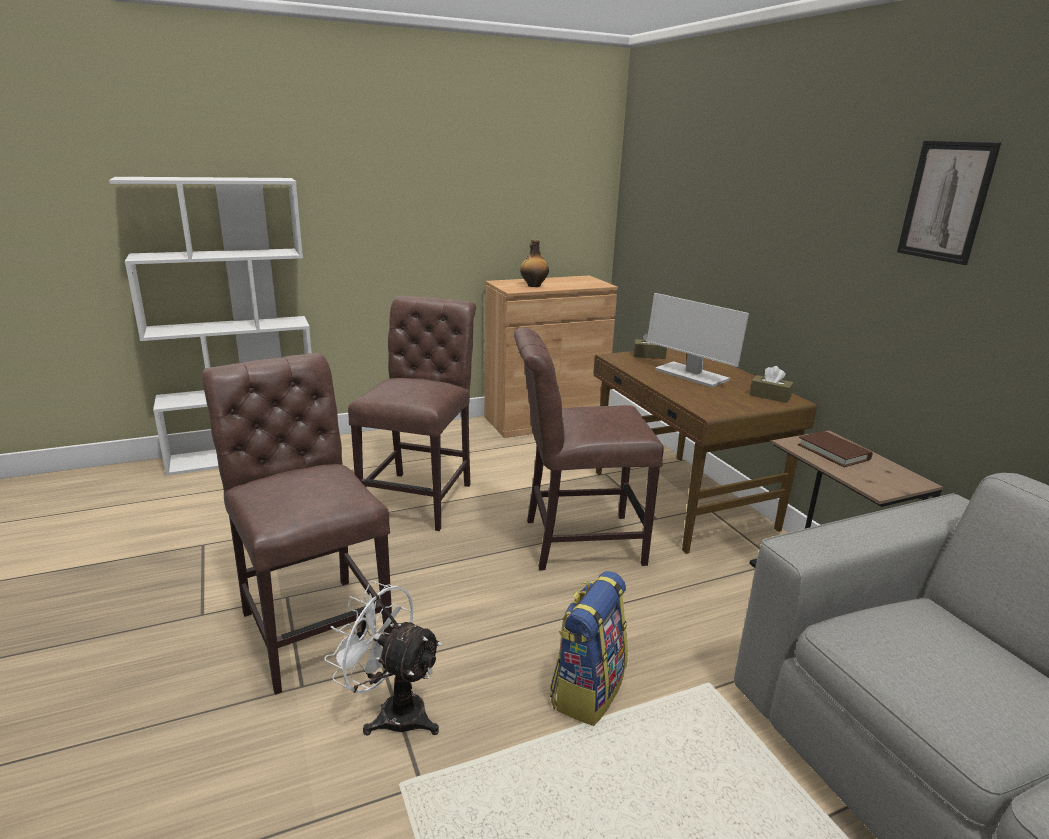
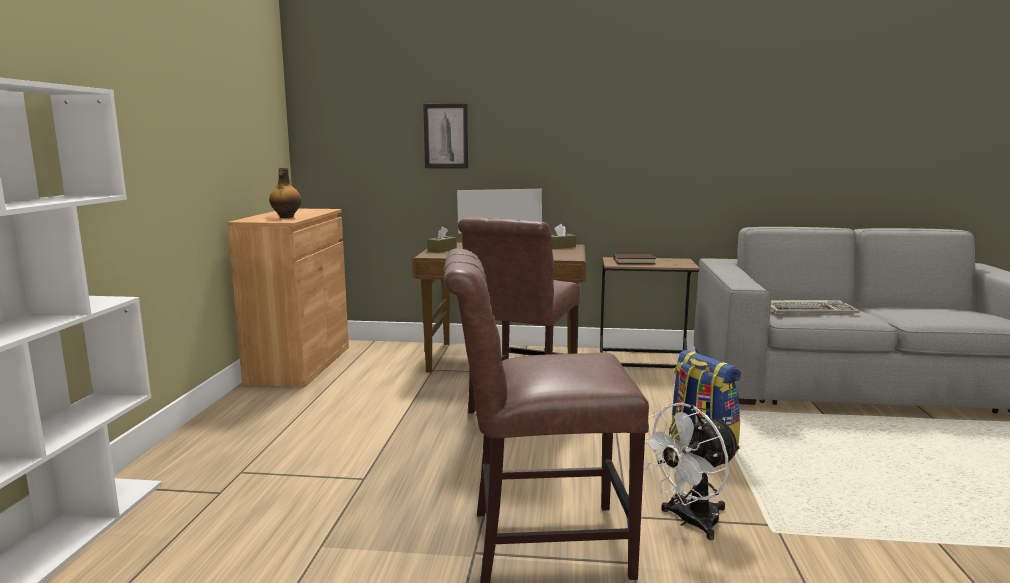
camera: 60 degrees left, 10 degrees down
brown chair [348,296,476,531] -> none
picture [897,141,1001,265] -> picture moved to [423,104,468,168]
none -> keyboard [771,300,860,313]

